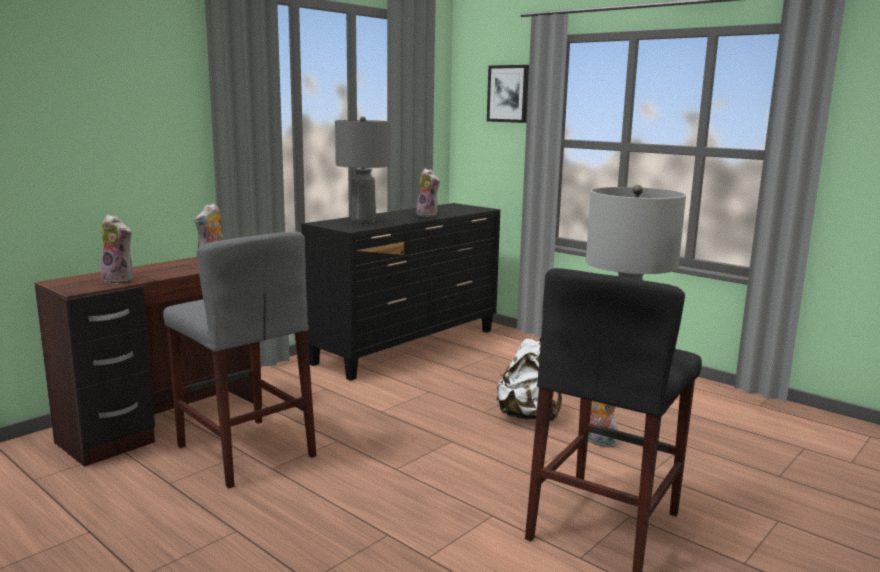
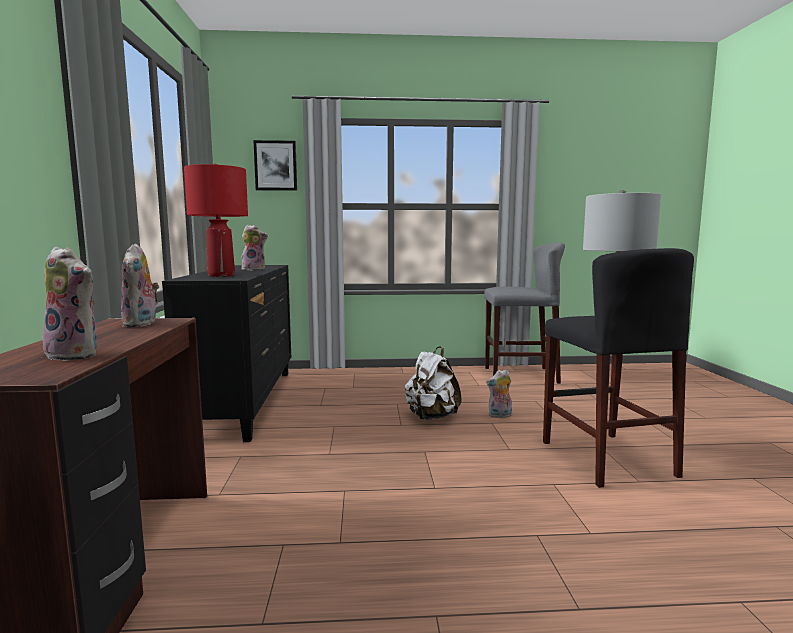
camera: 45 degrees left, 5 degrees down
plush toy [100,214,133,284] -> plush toy turned 45 degrees clockwise [43,247,97,361]
grey stool [163,232,317,488] -> grey stool moved to [484,242,565,384]
grey table lamp [335,116,391,224] -> red table lamp [184,164,248,277]

